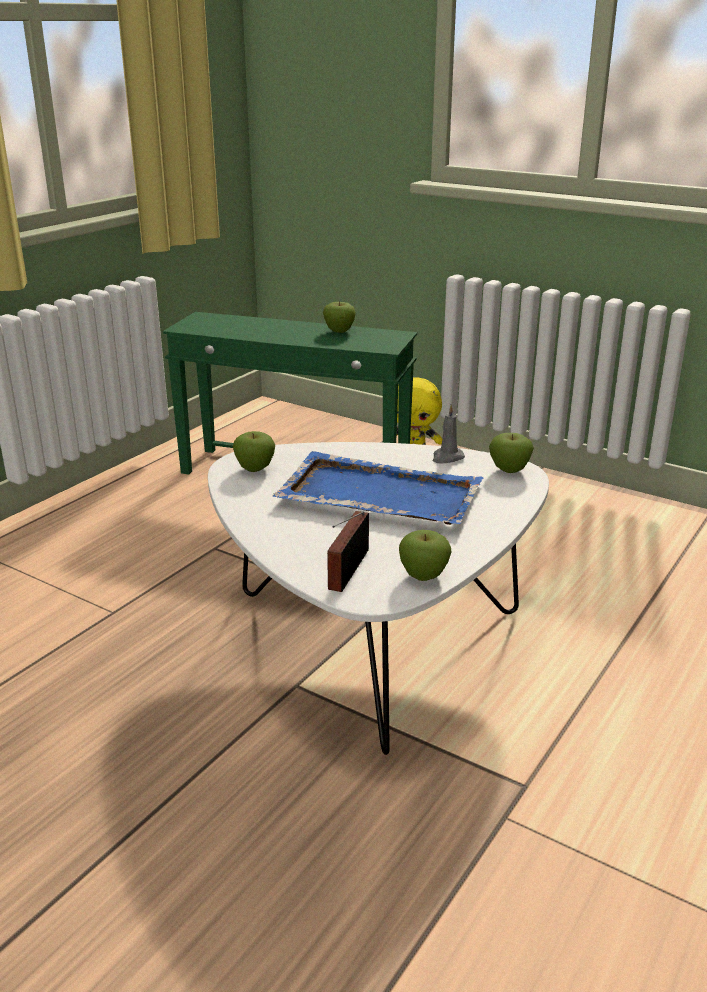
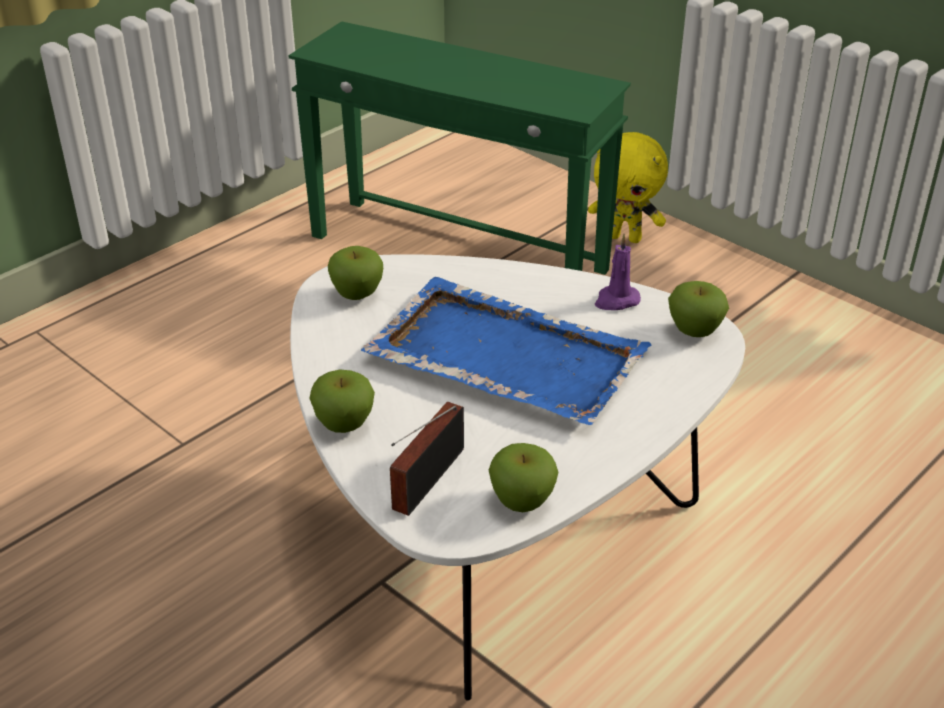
camera: 10 degrees right, 10 degrees up
apple [323,302,356,333] -> apple moved to [309,369,375,433]
grey candle [432,404,465,464] -> purple candle [595,234,641,310]

